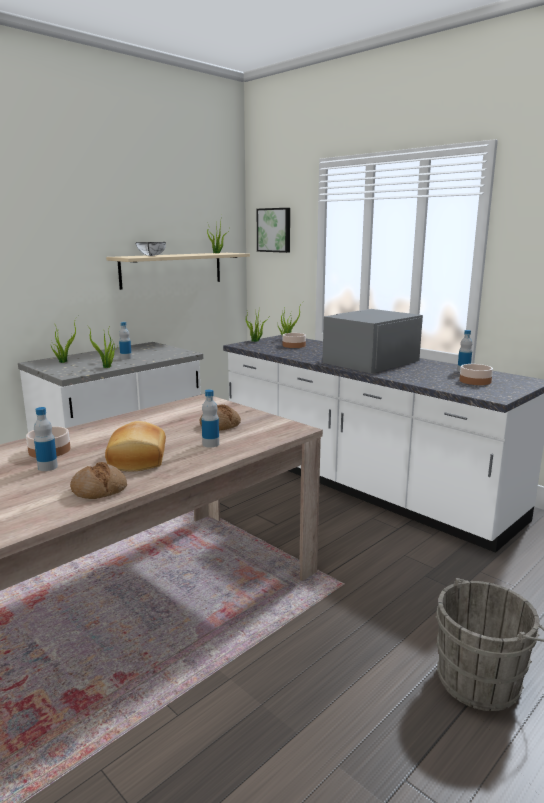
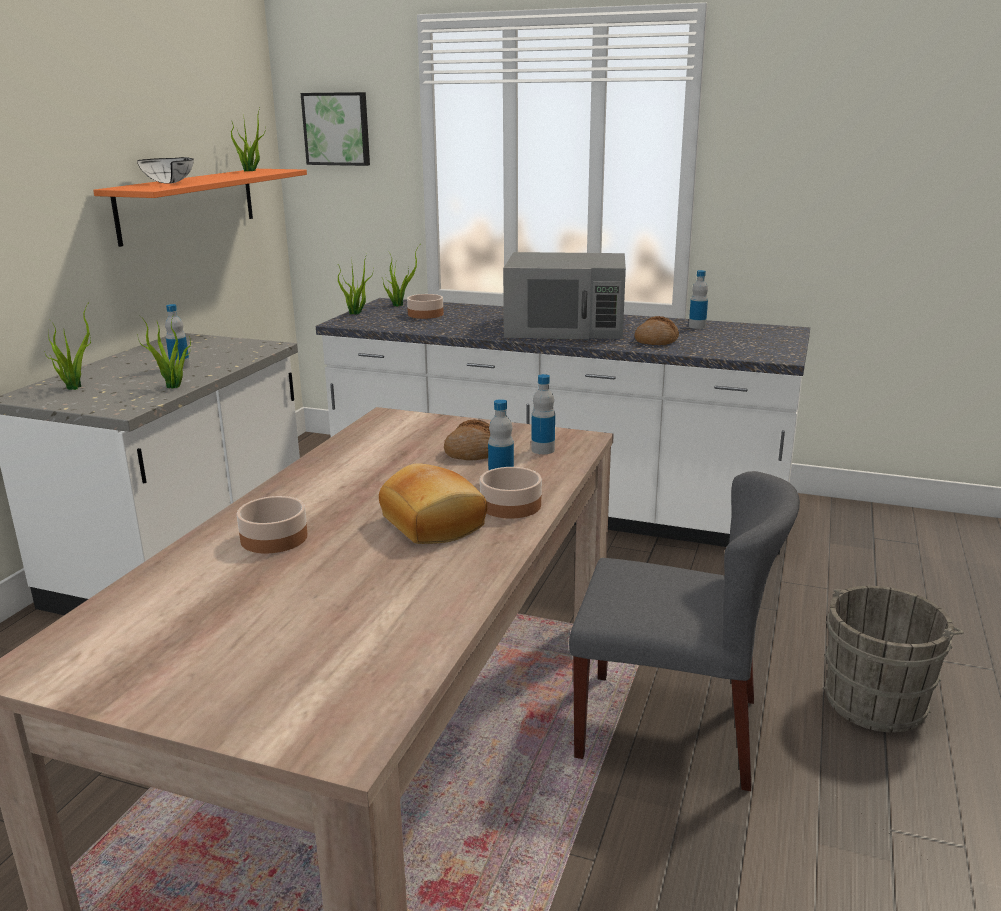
camera: 25 degrees left, 5 degrees up
bottle [34,407,58,471] -> bottle moved to [531,374,555,454]
bread [70,462,127,499] -> bread moved to [634,316,679,345]
beige shelf [106,253,250,290] -> orange shelf [93,169,307,247]
grey microwave [322,309,423,374] -> grey microwave turned 105 degrees counterclockwise [503,252,626,339]
bowl [459,364,493,385] -> bowl moved to [480,467,542,519]
none -> grey chair [569,471,800,791]

